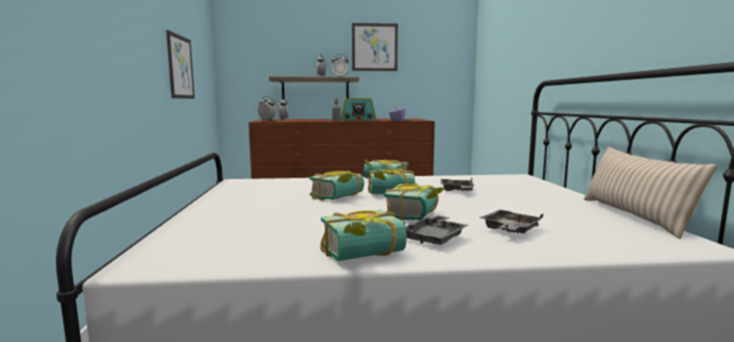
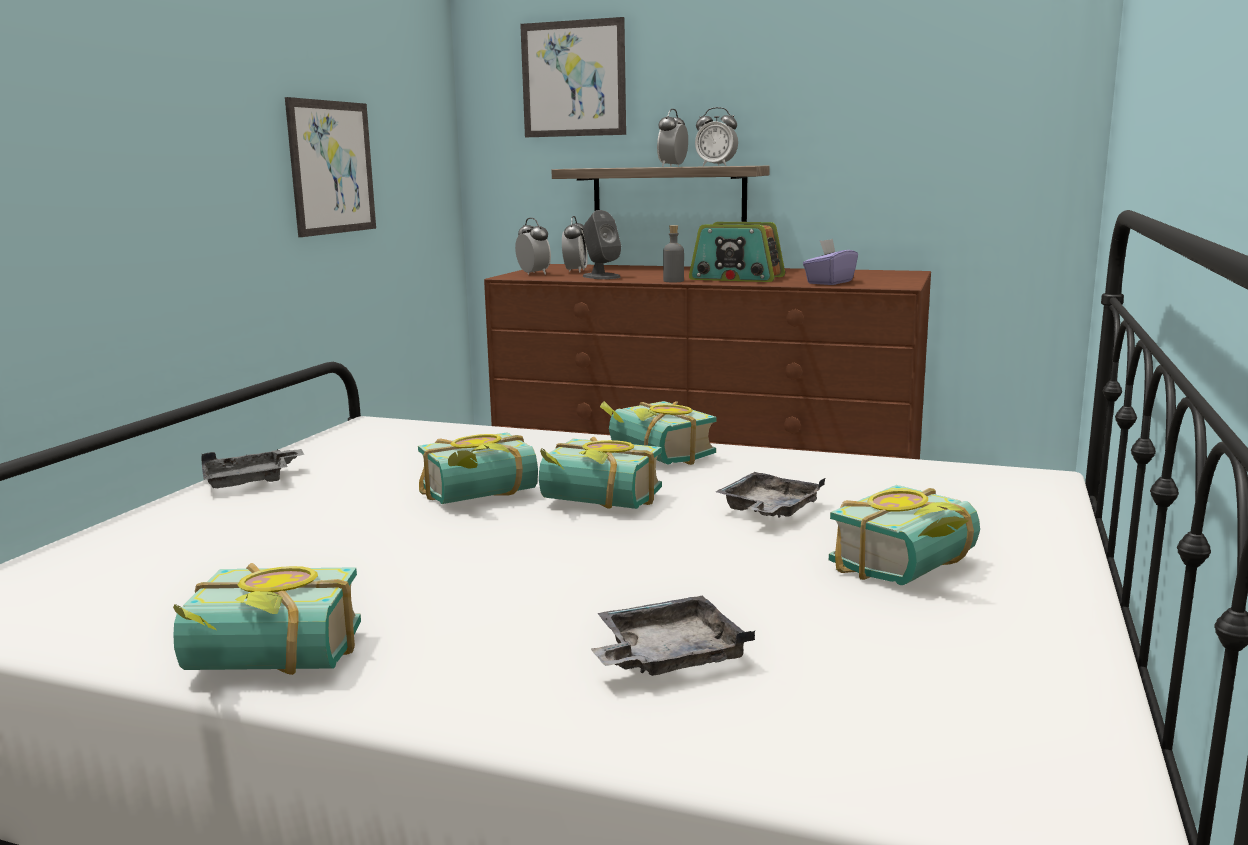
camera: 25 degrees right, 5 degrees up
picture [352,23,398,71] -> picture moved to [520,17,626,137]
book [384,183,445,221] -> book moved to [829,485,980,585]
grey tray [404,215,468,245] -> grey tray moved to [202,449,304,488]
beige pillow [584,147,717,239] -> none
none -> grey speaker [583,210,621,279]

